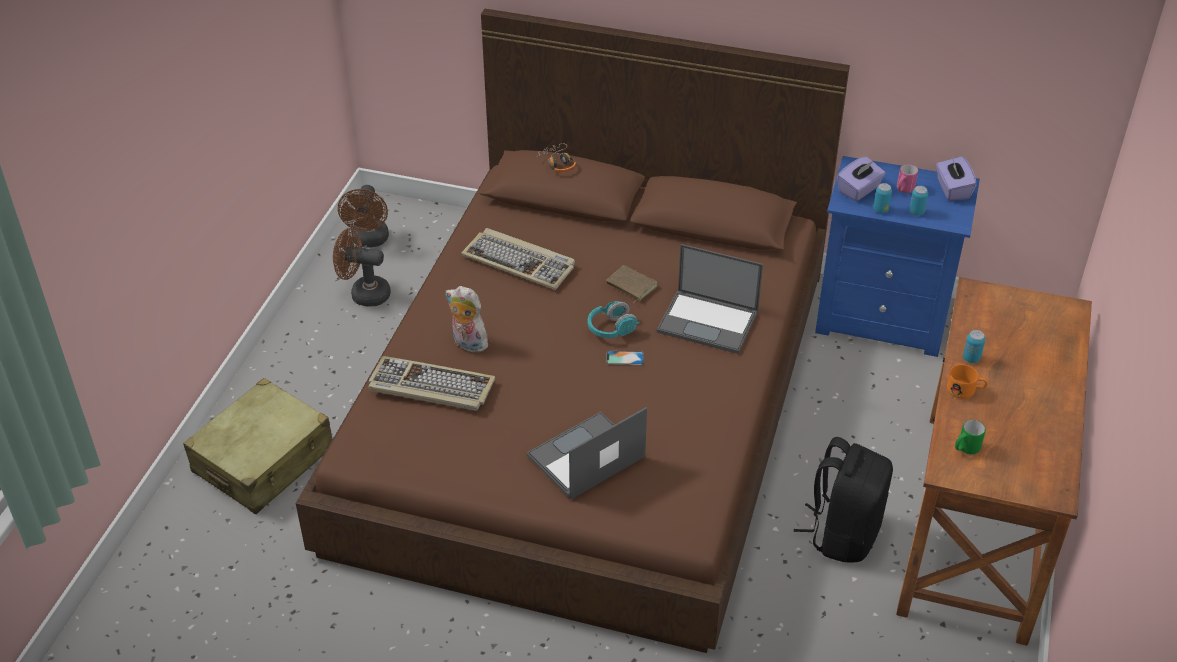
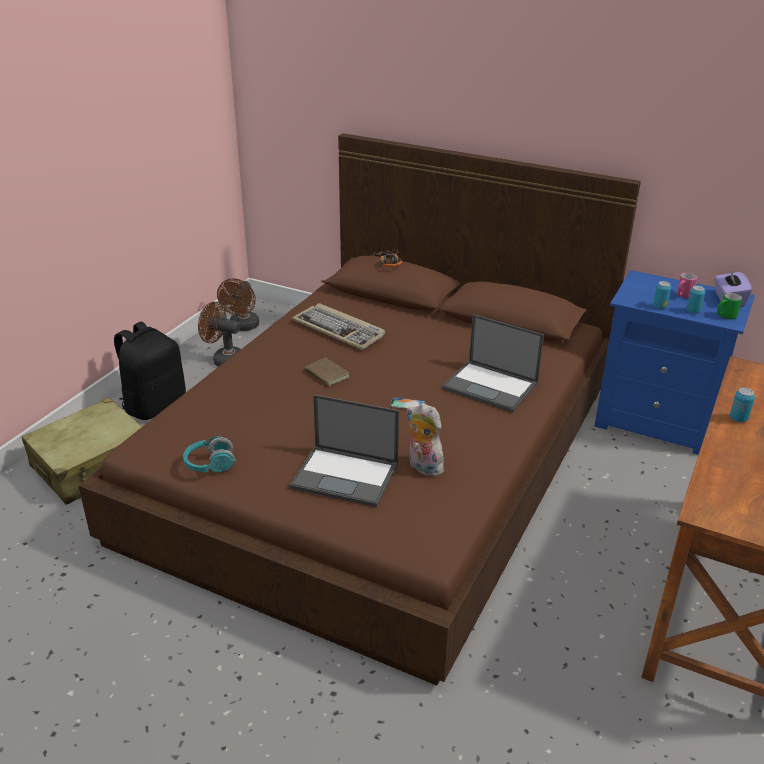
camera: 10 degrees right, 10 degrees down
keyboard [368,356,495,411] -> none
plush toy [446,286,488,353] -> plush toy moved to [407,403,444,477]
laptop [527,407,647,500] -> laptop turned 135 degrees counterclockwise [290,395,399,507]
turquoise headphones [588,301,640,338] -> turquoise headphones moved to [183,436,236,473]
brown book [606,265,658,303] -> brown book moved to [305,358,350,386]
black backpack [794,437,893,563] -> black backpack moved to [114,321,186,420]
purple tissue box [837,156,885,201] -> none
orange mug [947,364,988,399] -> none
green mug [955,420,986,454] -> green mug moved to [717,293,742,319]

